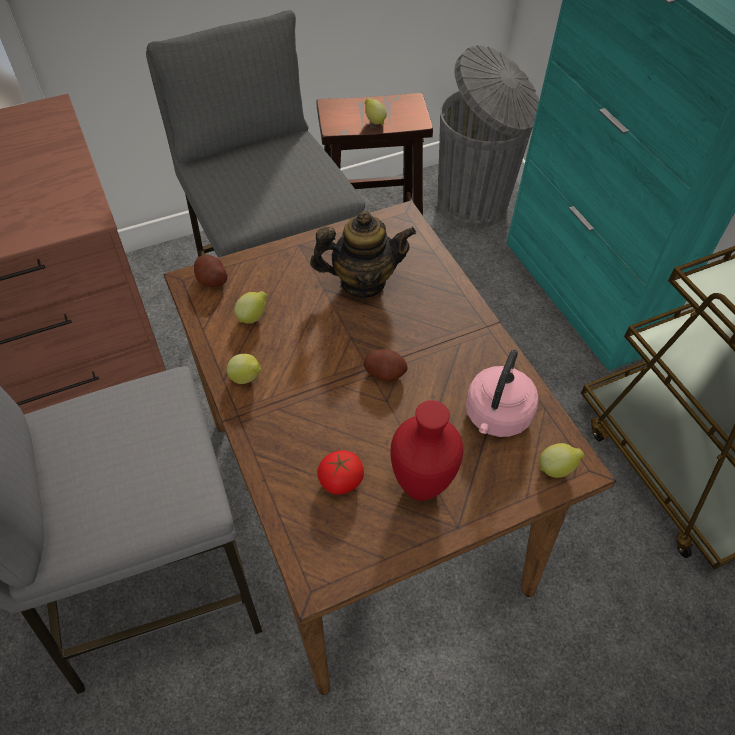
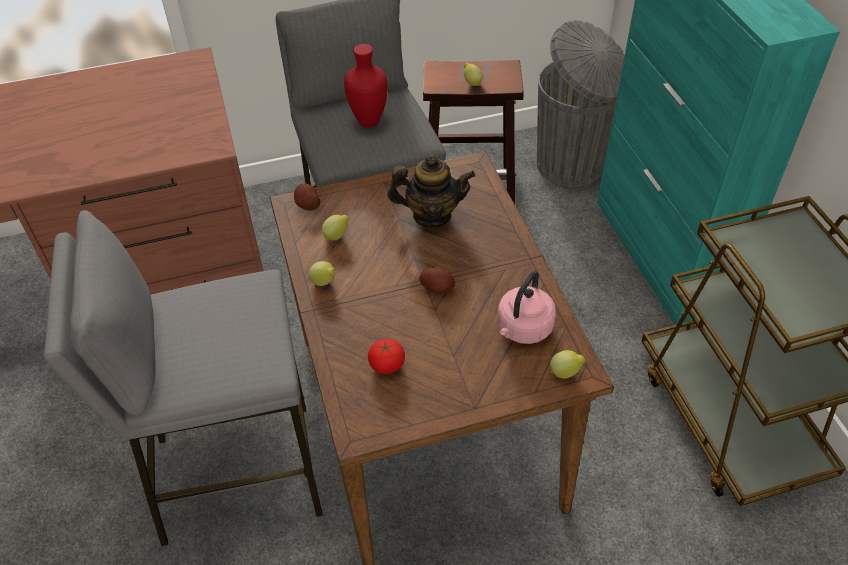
camera: 10 degrees right, 5 degrees down
red vase [391,400,463,501] -> red vase moved to [344,44,387,128]

